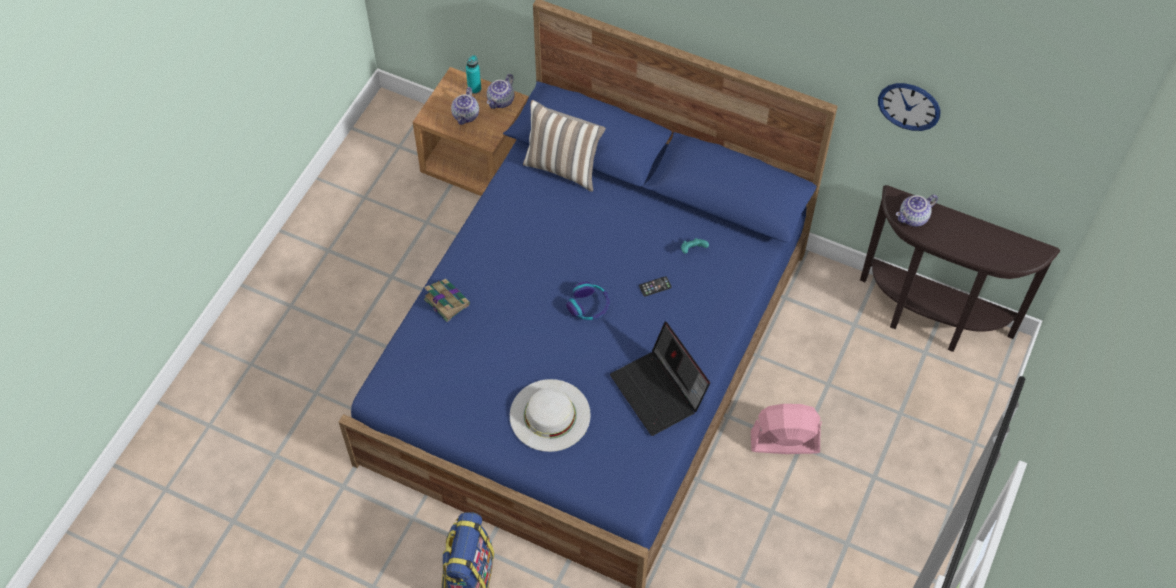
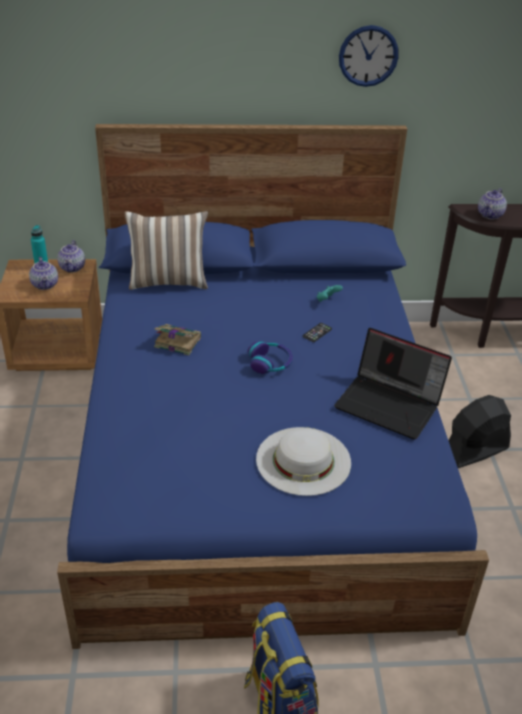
camera: 30 degrees left, 20 degrees down
book [424,279,470,322] -> book moved to [154,324,201,355]
pink fan [751,404,822,454] -> black fan [449,395,511,468]
wall clock [878,83,941,131] -> wall clock moved to [339,25,399,87]

